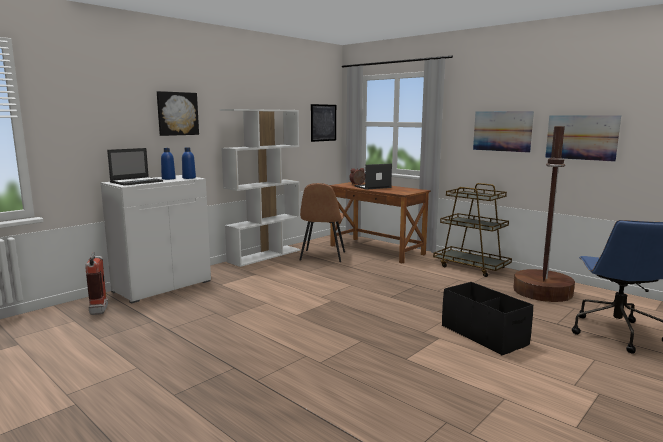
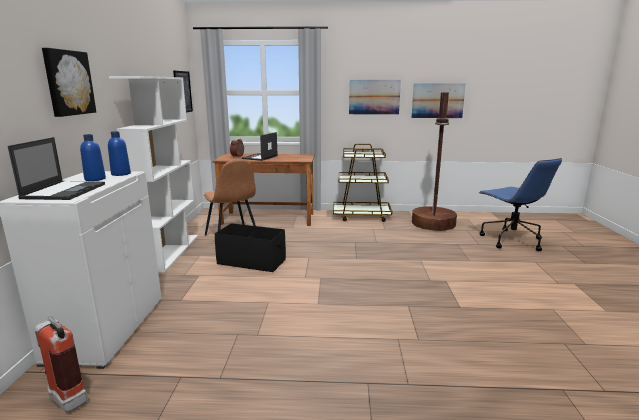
camera: 40 degrees left, 5 degrees up
black storage box [442,282,534,355] -> black storage box moved to [215,223,286,272]

